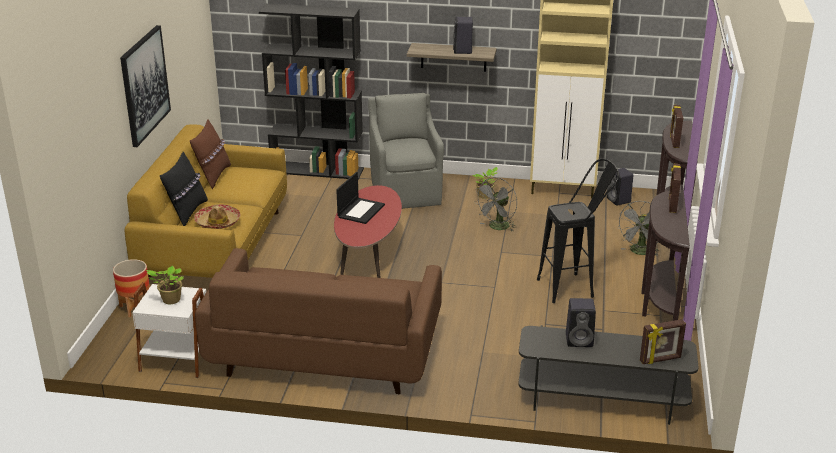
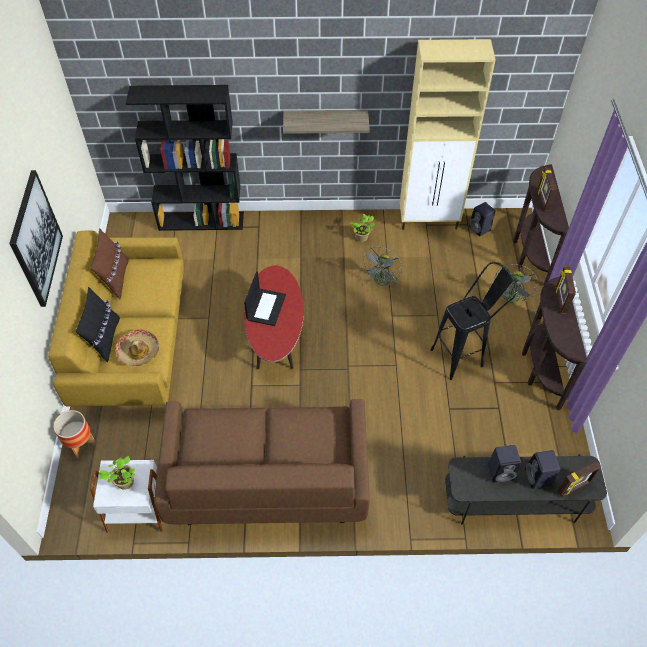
camera: 10 degrees left, 25 degrees up
grey armchair [368,93,444,209] -> none
black speaker [453,17,473,54] -> black speaker moved to [525,450,560,489]

